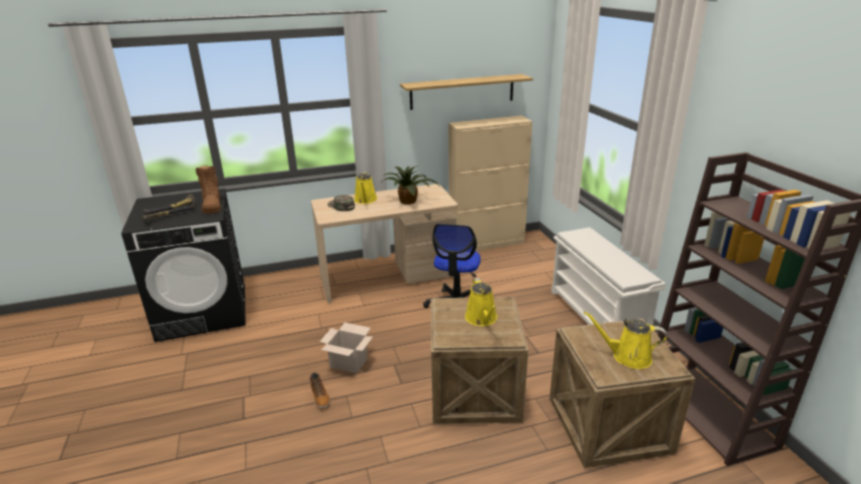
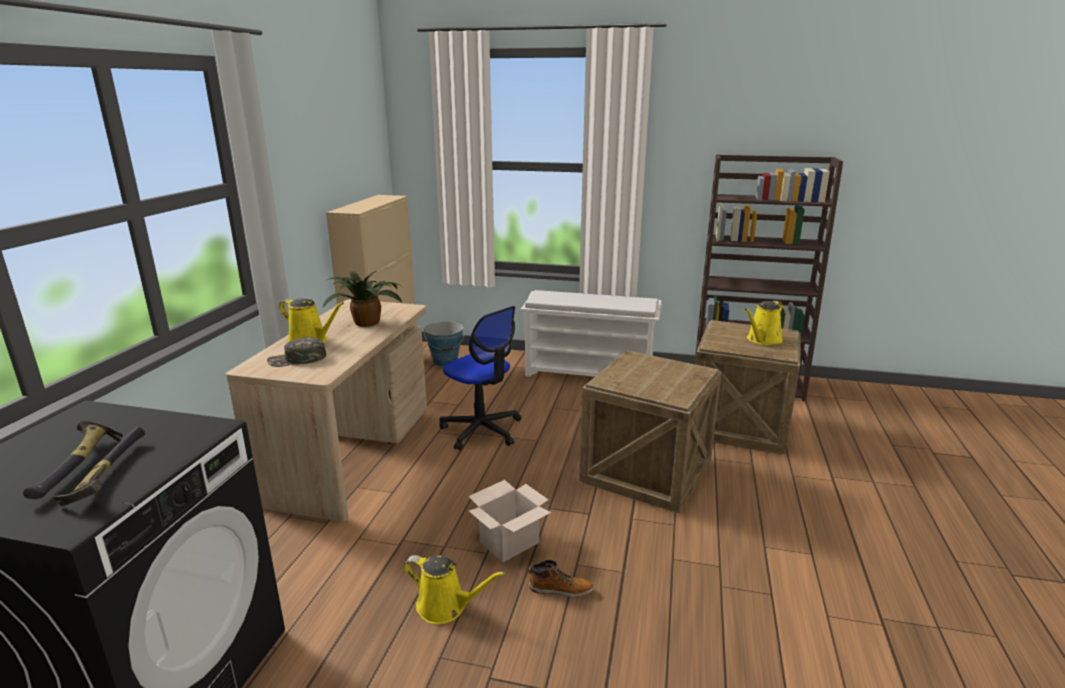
camera: 60 degrees left, 5 degrees down
brown boot [196,165,221,214] -> none
shelf [400,74,533,110] -> none
yellow watering can [465,278,497,326] -> yellow watering can moved to [404,555,505,624]
none -> bucket [424,322,465,367]

